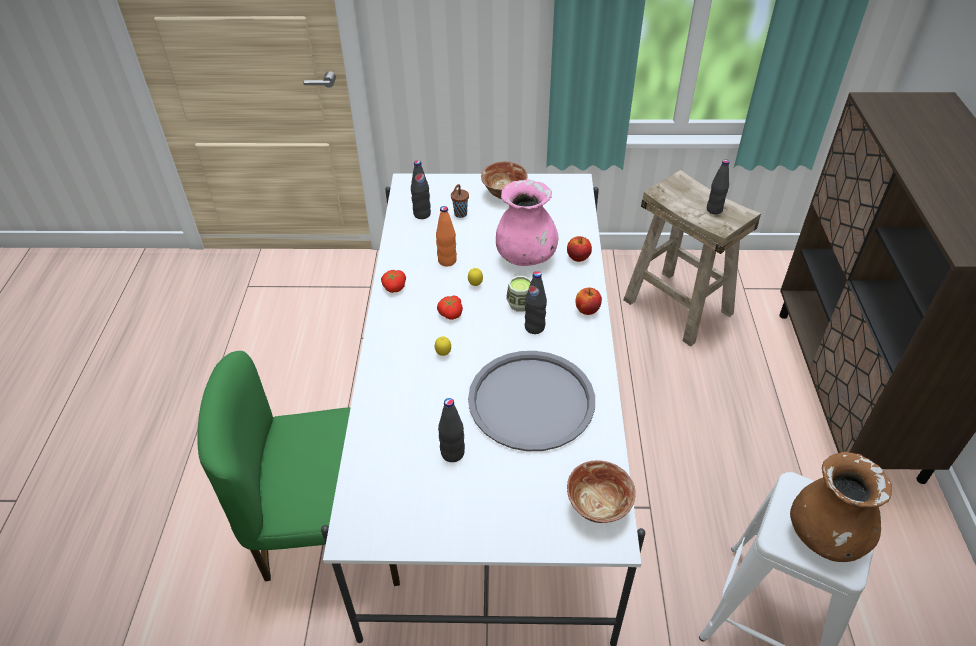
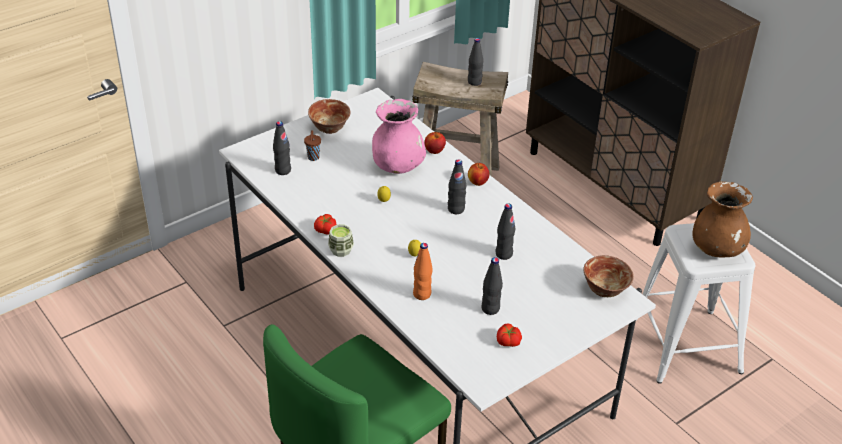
camera: 40 degrees left, 5 degrees down
orange bottle [436,206,457,267] -> orange bottle moved to [413,243,433,300]
tomato [437,295,463,320] -> tomato moved to [497,323,522,347]
grey tray [468,351,595,451] -> black bottle [496,203,515,260]
cup [506,276,531,312] -> cup moved to [328,224,354,257]

